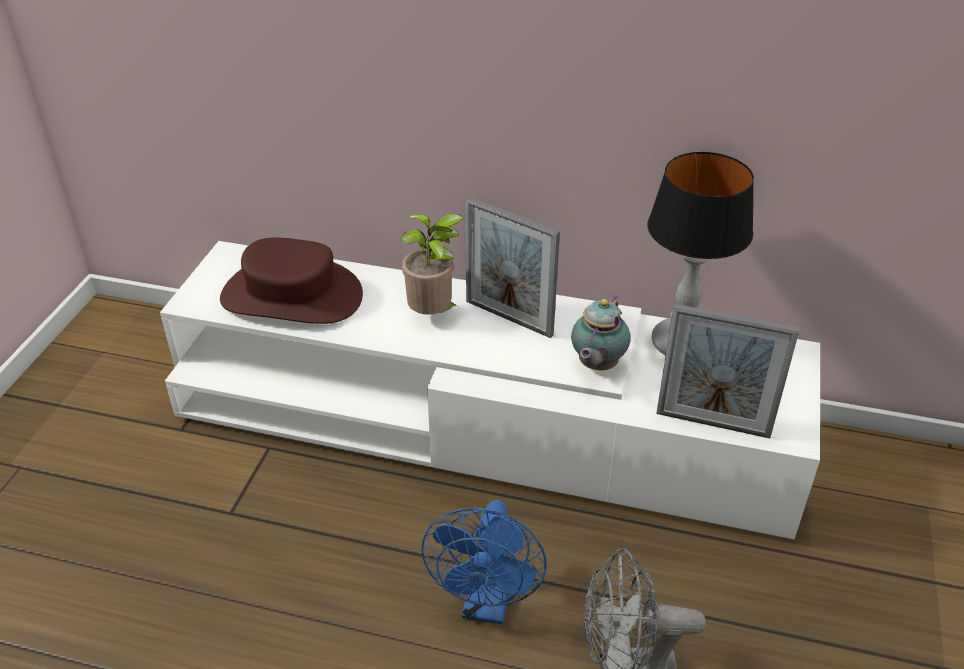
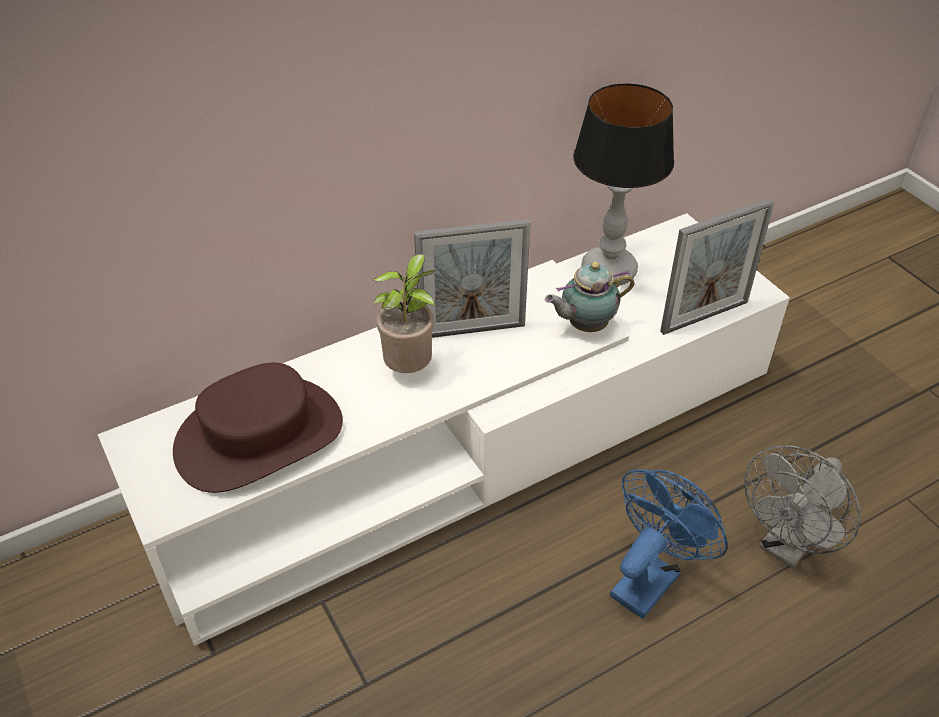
camera: 45 degrees left, 5 degrees up
blue fan [421,500,547,624] -> blue fan turned 105 degrees counterclockwise [610,469,728,619]
teapot [571,295,630,370] -> teapot turned 90 degrees clockwise [545,262,634,332]

